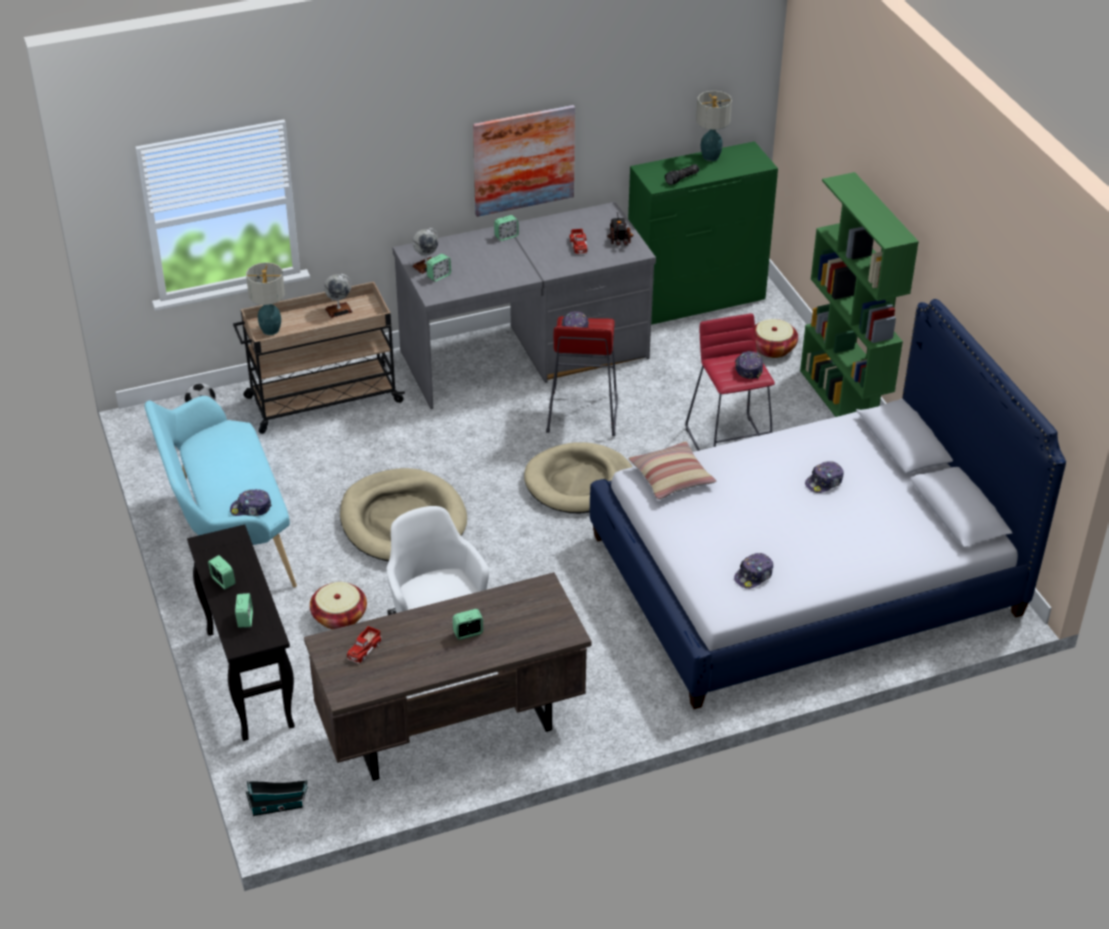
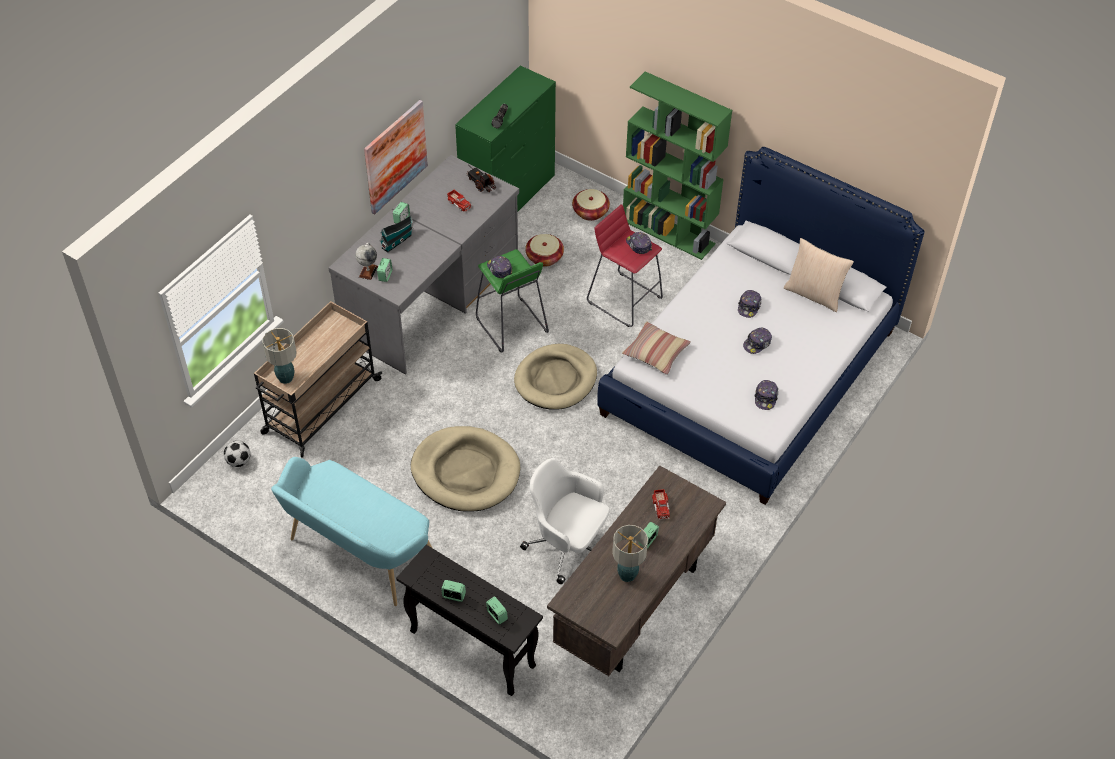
camera: 35 degrees left, 10 degrees up
cap [230,489,272,516] -> cap moved to [743,328,772,354]
toy house [246,780,308,816] -> toy house moved to [379,215,413,253]
basket [310,582,367,630] -> basket moved to [525,234,564,267]
globe [324,274,353,318] -> none
toy truck [347,626,382,664] -> toy truck moved to [652,489,670,520]
red stool [546,316,618,436] -> green stool [476,249,549,352]
table lamp [696,91,732,161] -> table lamp moved to [612,525,648,582]
none -> beige pillow [784,238,854,312]

